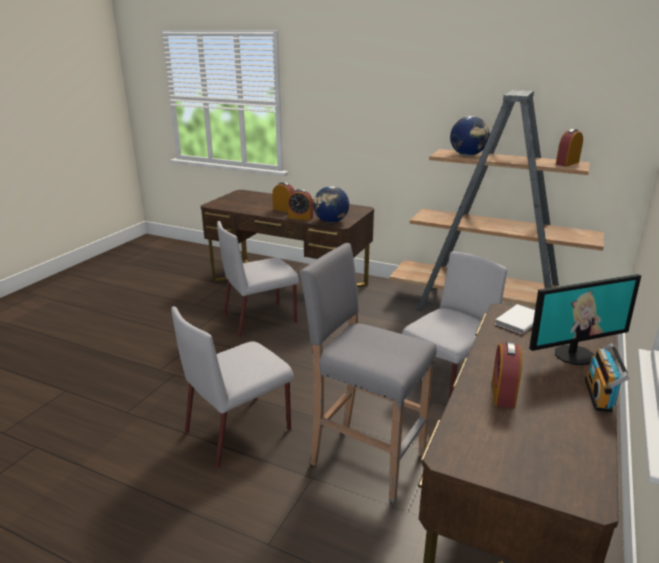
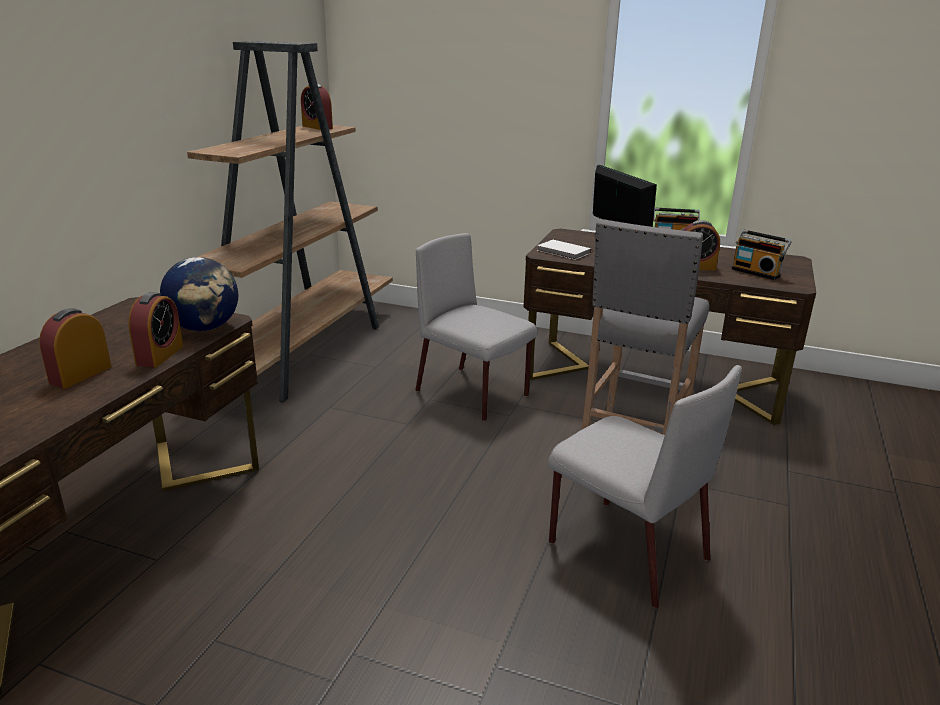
camera: 95 degrees left, 0 degrees up
grey chair [217,221,299,338] -> none
globe [450,116,490,156] -> none
none -> radio [731,230,791,280]

